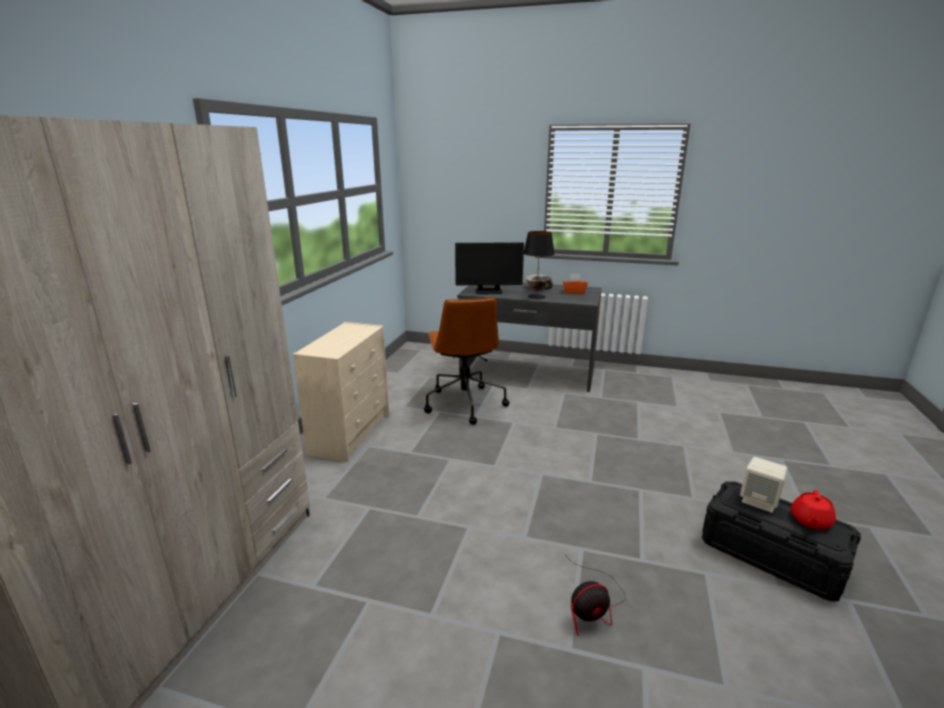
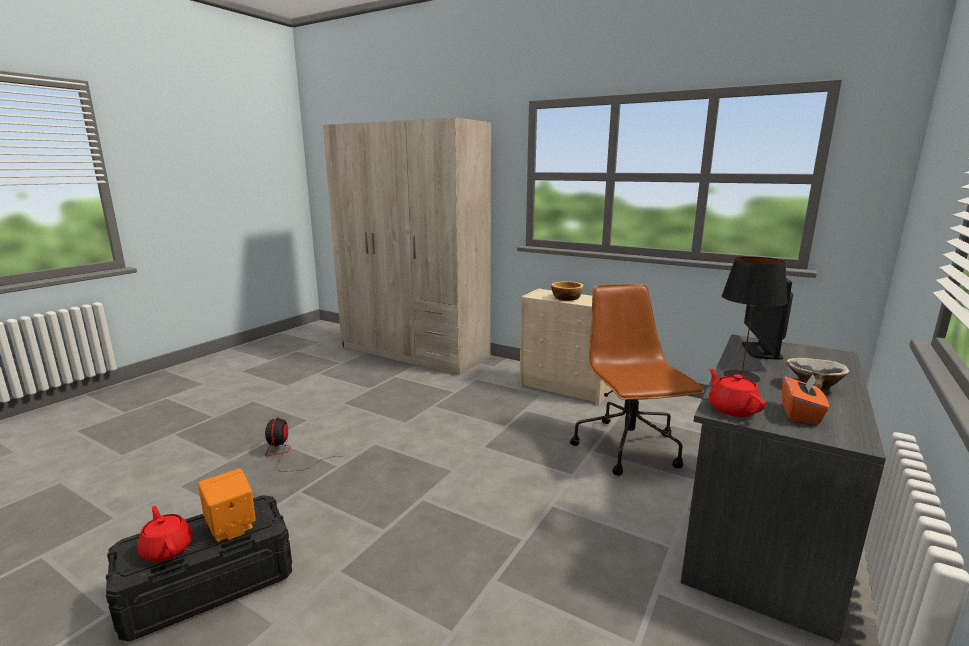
camera: 105 degrees right, 5 degrees down
brown office chair [424,297,509,425] -> brown office chair turned 75 degrees clockwise [570,284,704,476]
beige speaker [740,457,787,513] -> orange speaker [198,469,256,542]
none -> bowl [551,281,584,301]
none -> red teapot [709,368,765,417]

